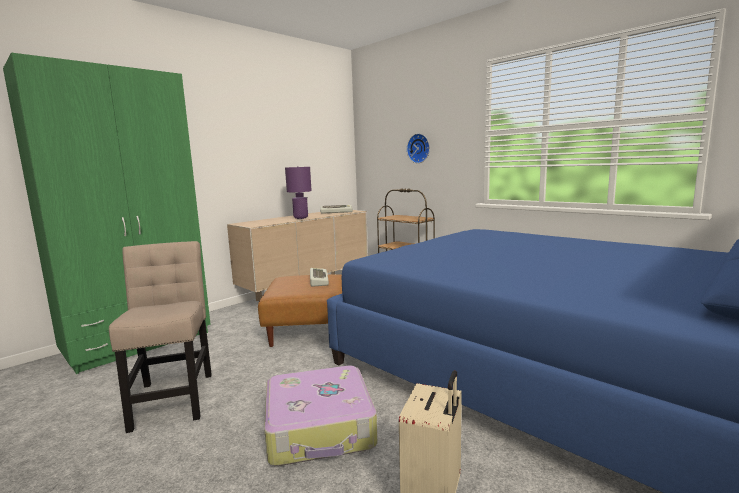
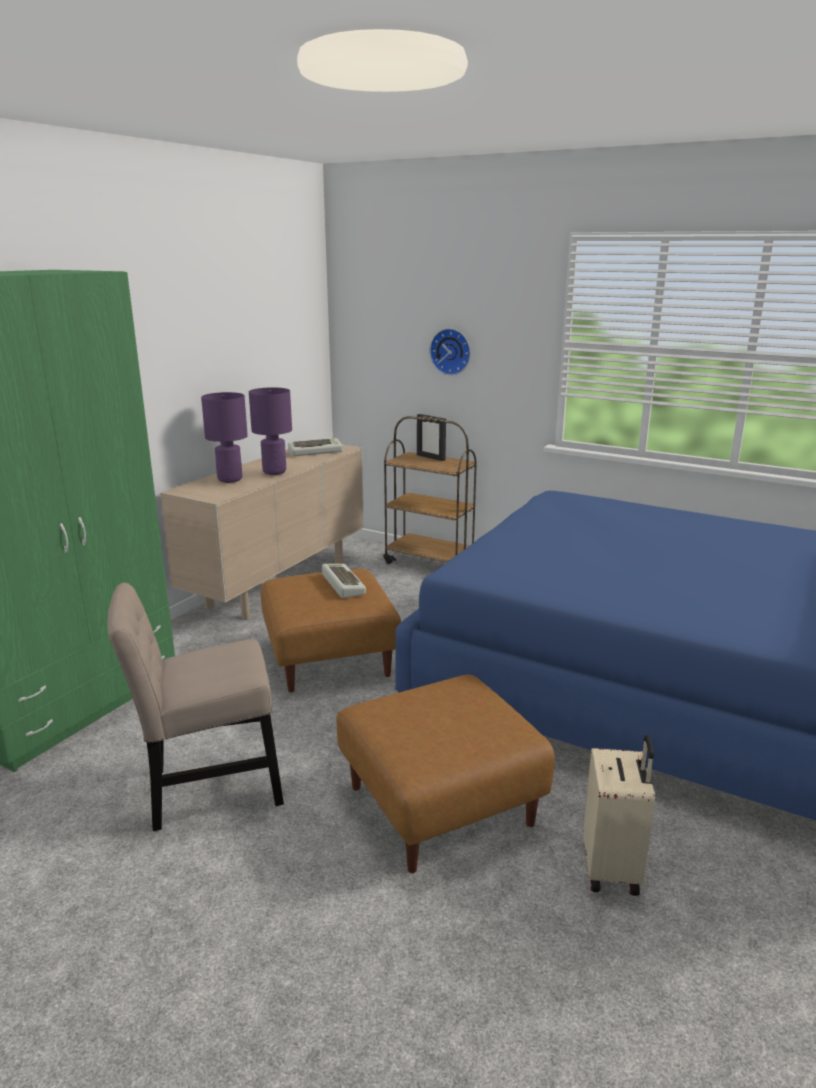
camera: 15 degrees left, 10 degrees up
beige chair [109,241,212,433] -> beige chair turned 75 degrees counterclockwise [107,583,284,831]
suitcase [264,366,377,466] -> brown ottoman [336,675,555,873]
none -> purple table lamp [201,392,248,483]
none -> picture frame [417,414,446,461]

